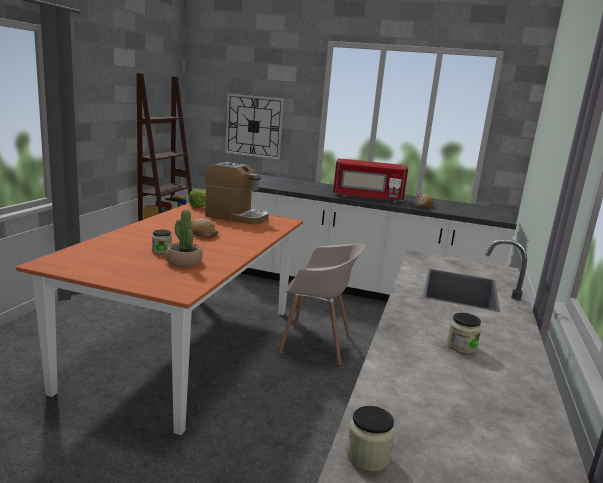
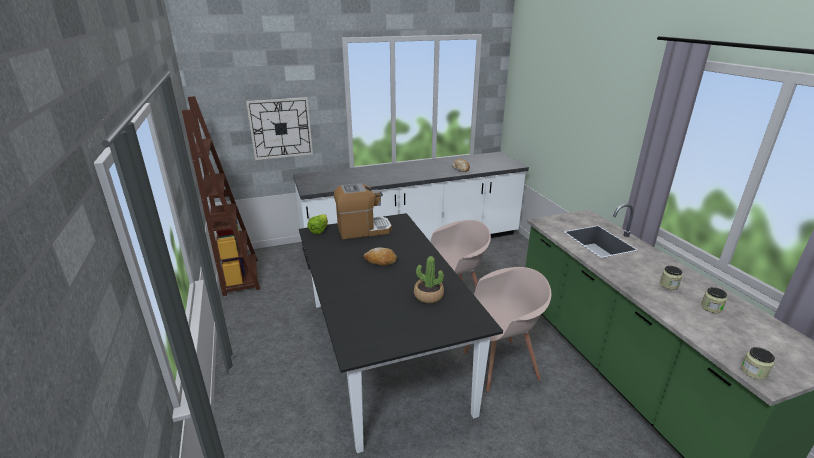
camera: 35 degrees left, 10 degrees up
orange dining table [16,203,303,435] -> black dining table [299,213,503,453]
jar [152,230,172,254] -> jar moved to [701,287,727,313]
red microwave [333,158,408,203] -> none
none -> beige chair [463,267,551,391]

